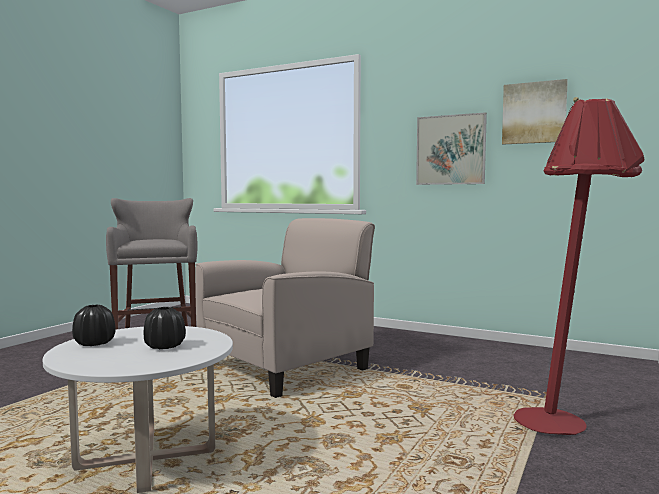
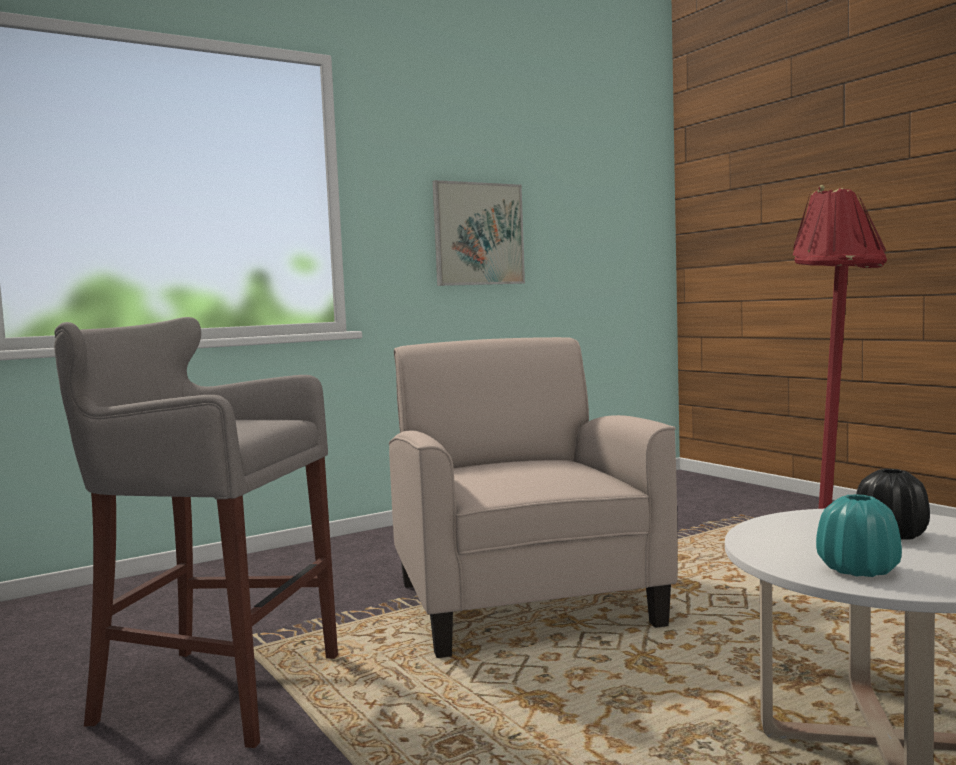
camera: 60 degrees left, 0 degrees up
black vase [72,305,116,346] -> turquoise vase [816,494,902,577]
picture [502,79,568,144] -> none

